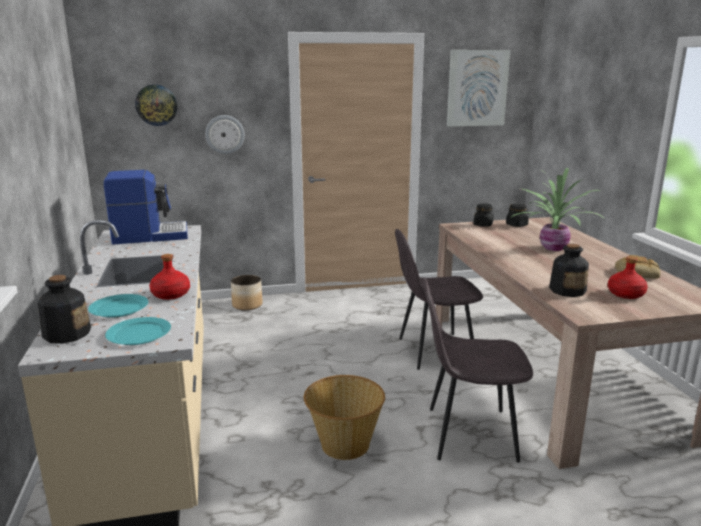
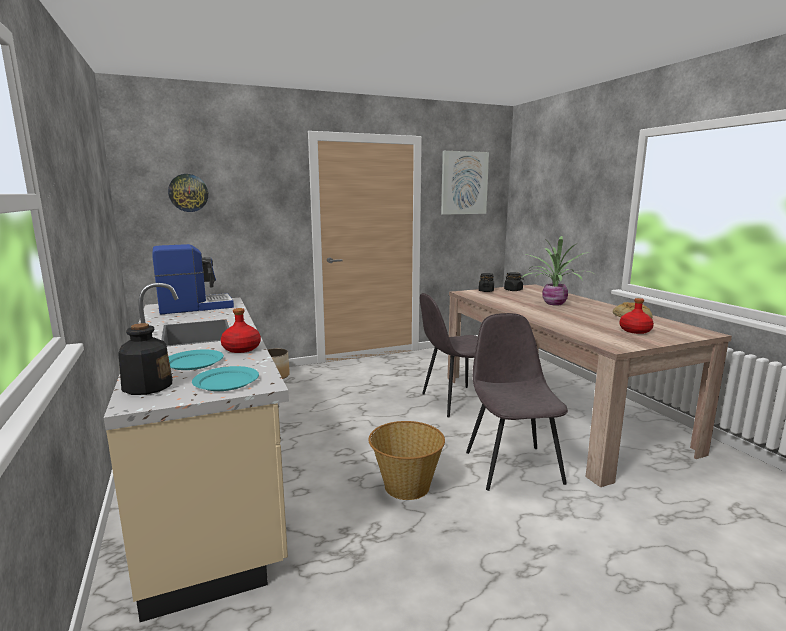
camera: 10 degrees left, 5 degrees down
wall clock [205,115,245,154] -> none
grey chair [423,277,533,463] -> grey chair turned 90 degrees clockwise [466,313,568,491]
bottle [549,243,589,297] -> none

